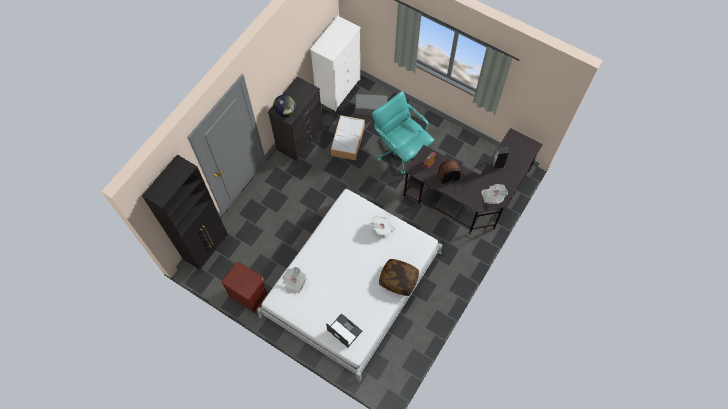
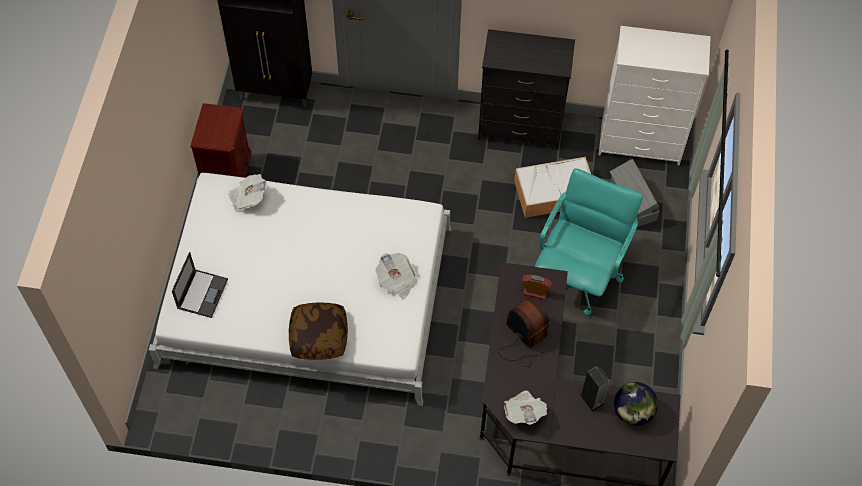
camera: 65 degrees right, 5 degrees down
globe [273,95,296,117] -> globe moved to [614,382,658,426]

